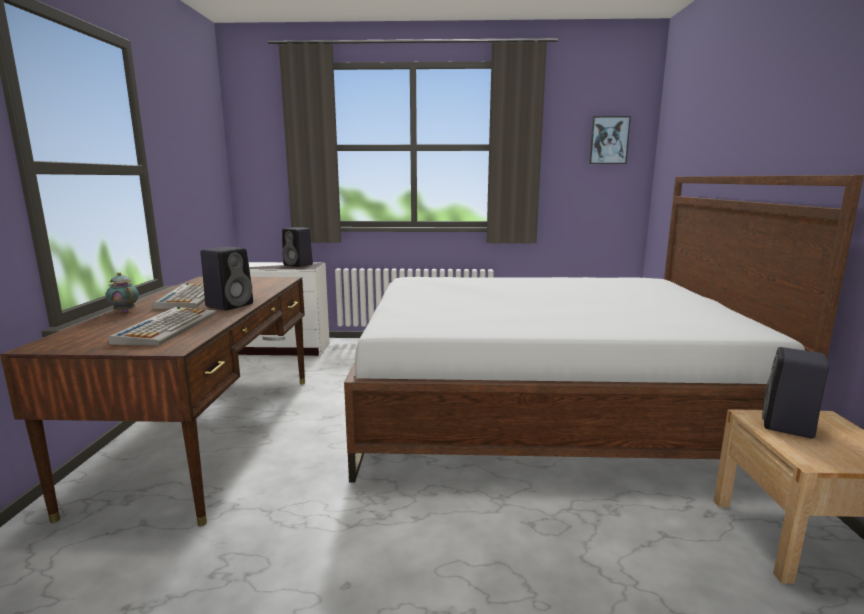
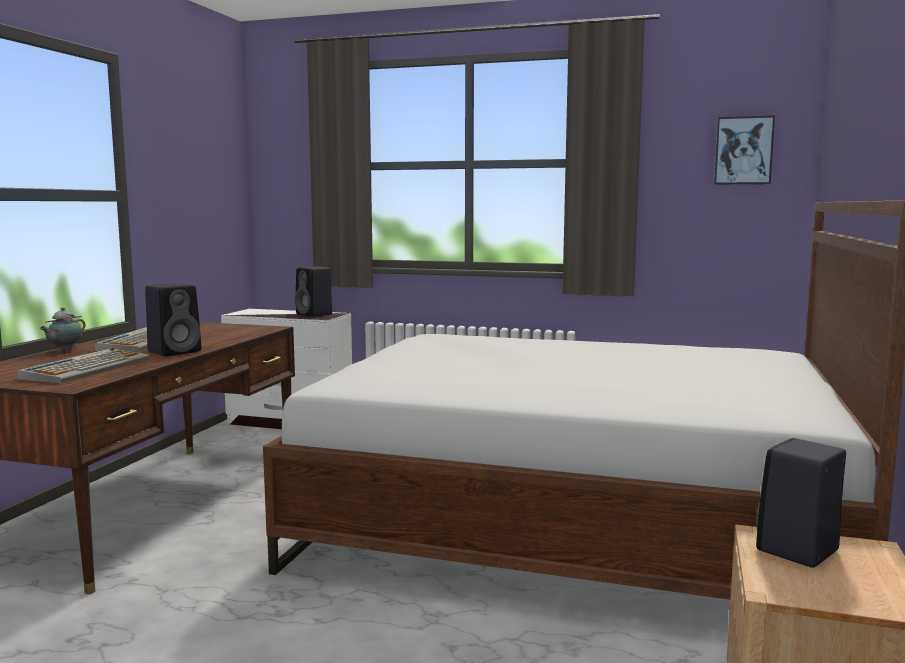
camera: 15 degrees right, 5 degrees down
teapot [105,272,139,313] -> teapot turned 120 degrees counterclockwise [40,307,86,352]

